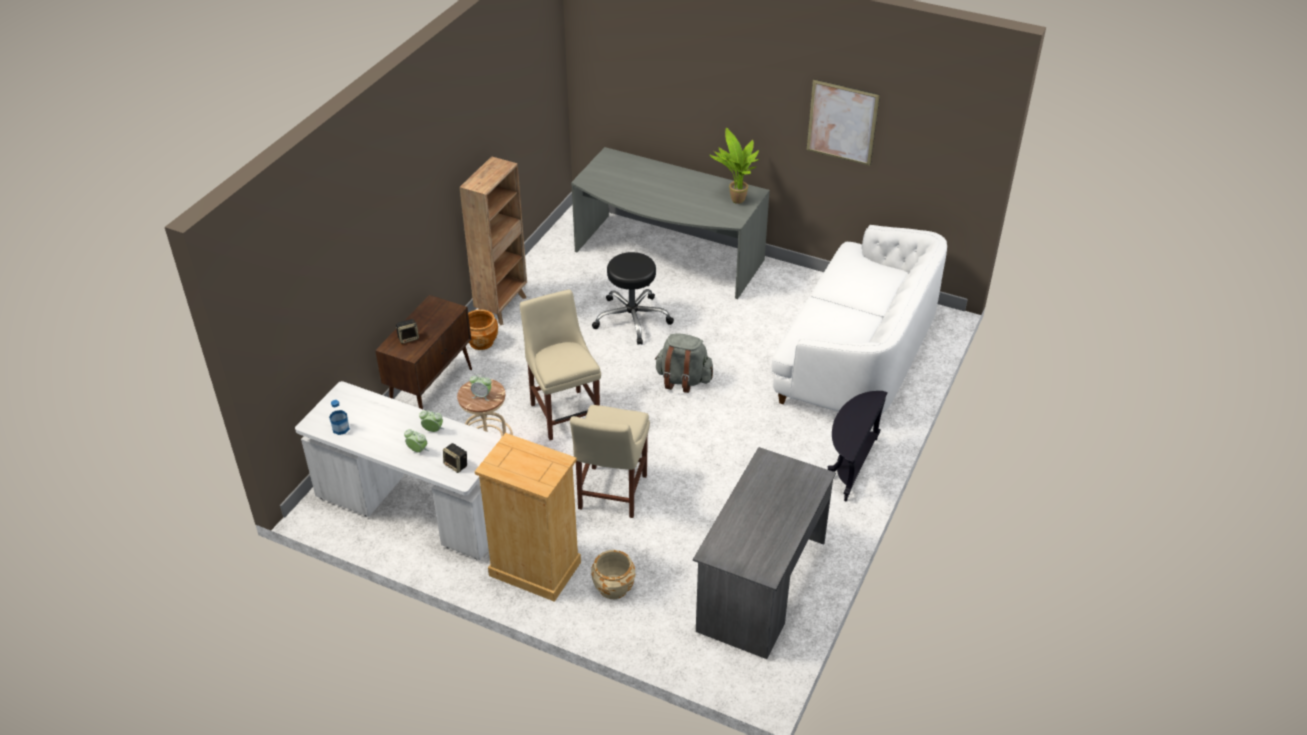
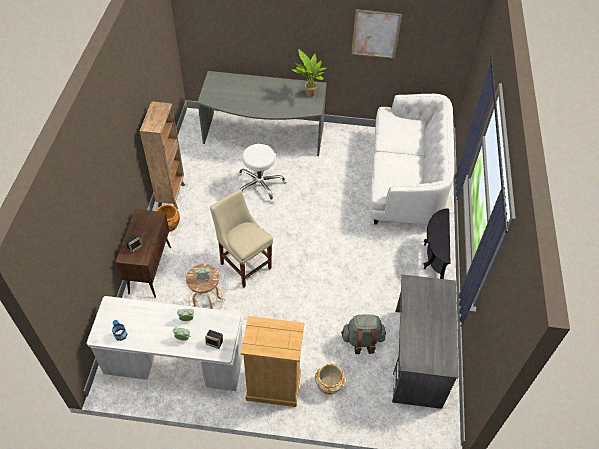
camera: 20 degrees left, 10 degrees up
beige chair [570,405,650,518] -> none
black stool [592,252,674,345] -> white stool [237,144,287,203]
grey backpack [655,333,713,393] -> grey backpack moved to [341,314,386,354]

